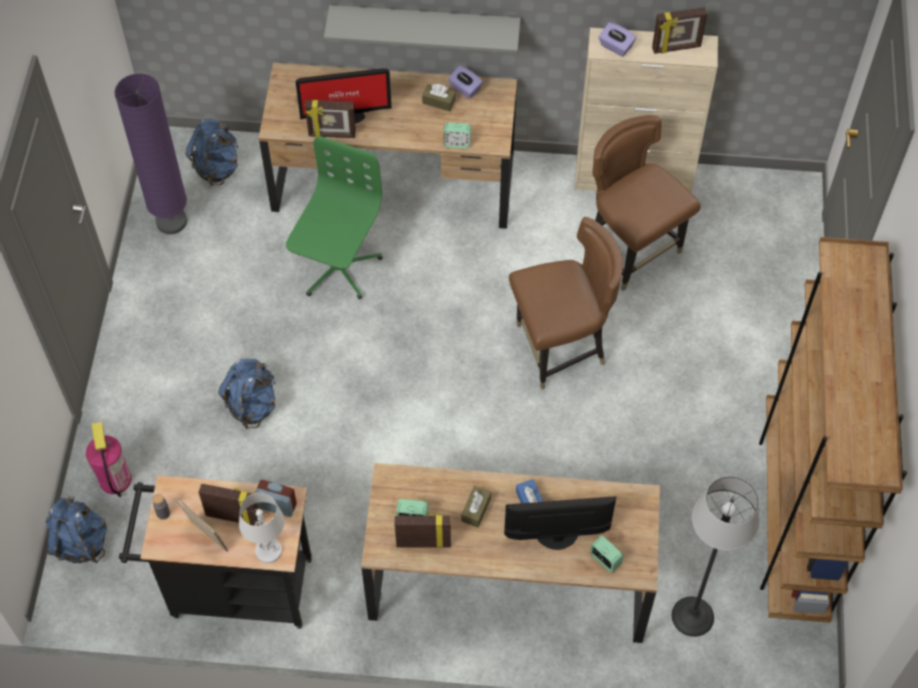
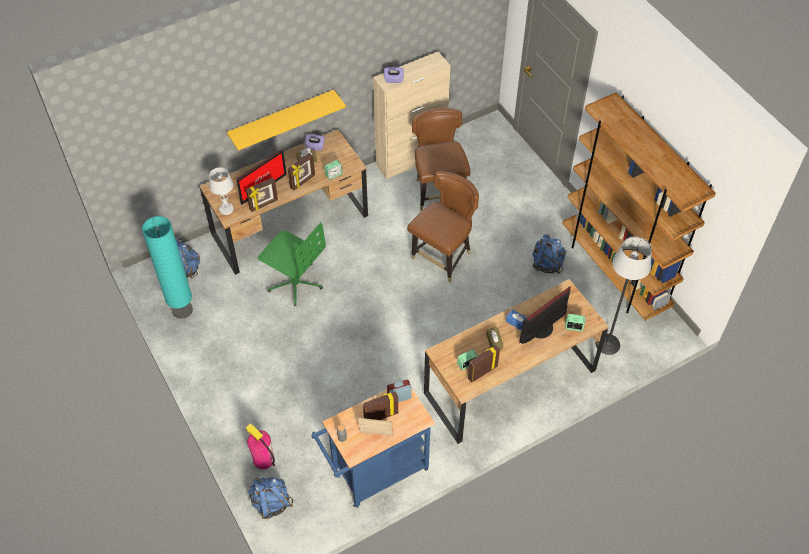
camera: 35 degrees left, 5 degrees down
purple floor lamp [115,73,187,234] -> turquoise floor lamp [142,216,193,319]
black cart [119,476,312,629] -> blue cart [311,387,435,507]
blue backpack [218,359,276,429] -> blue backpack moved to [532,234,566,274]
white table lamp [239,493,284,563] -> white table lamp moved to [209,167,234,215]
green office chair [286,136,383,300] -> green office chair turned 135 degrees clockwise [258,222,326,306]
grey shelf [324,5,520,53] -> yellow shelf [227,90,346,151]
brown chair [592,115,701,291] -> brown chair turned 60 degrees clockwise [412,108,471,211]
picture frame [652,7,707,54] -> picture frame moved to [288,153,315,191]

